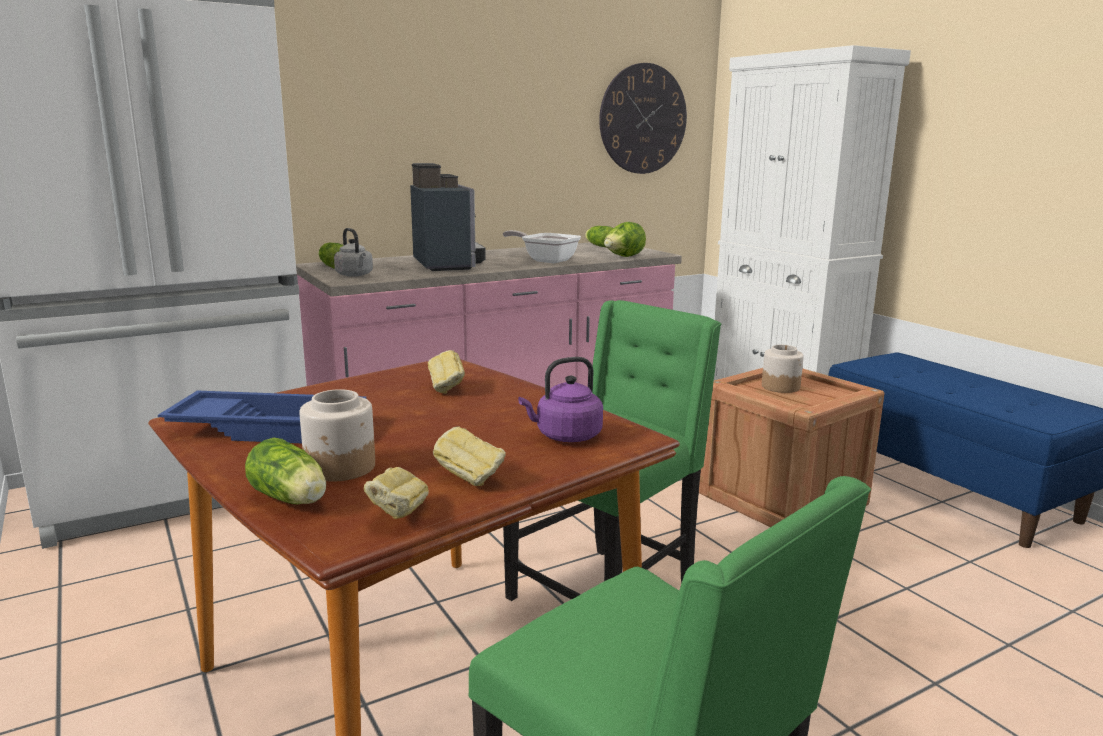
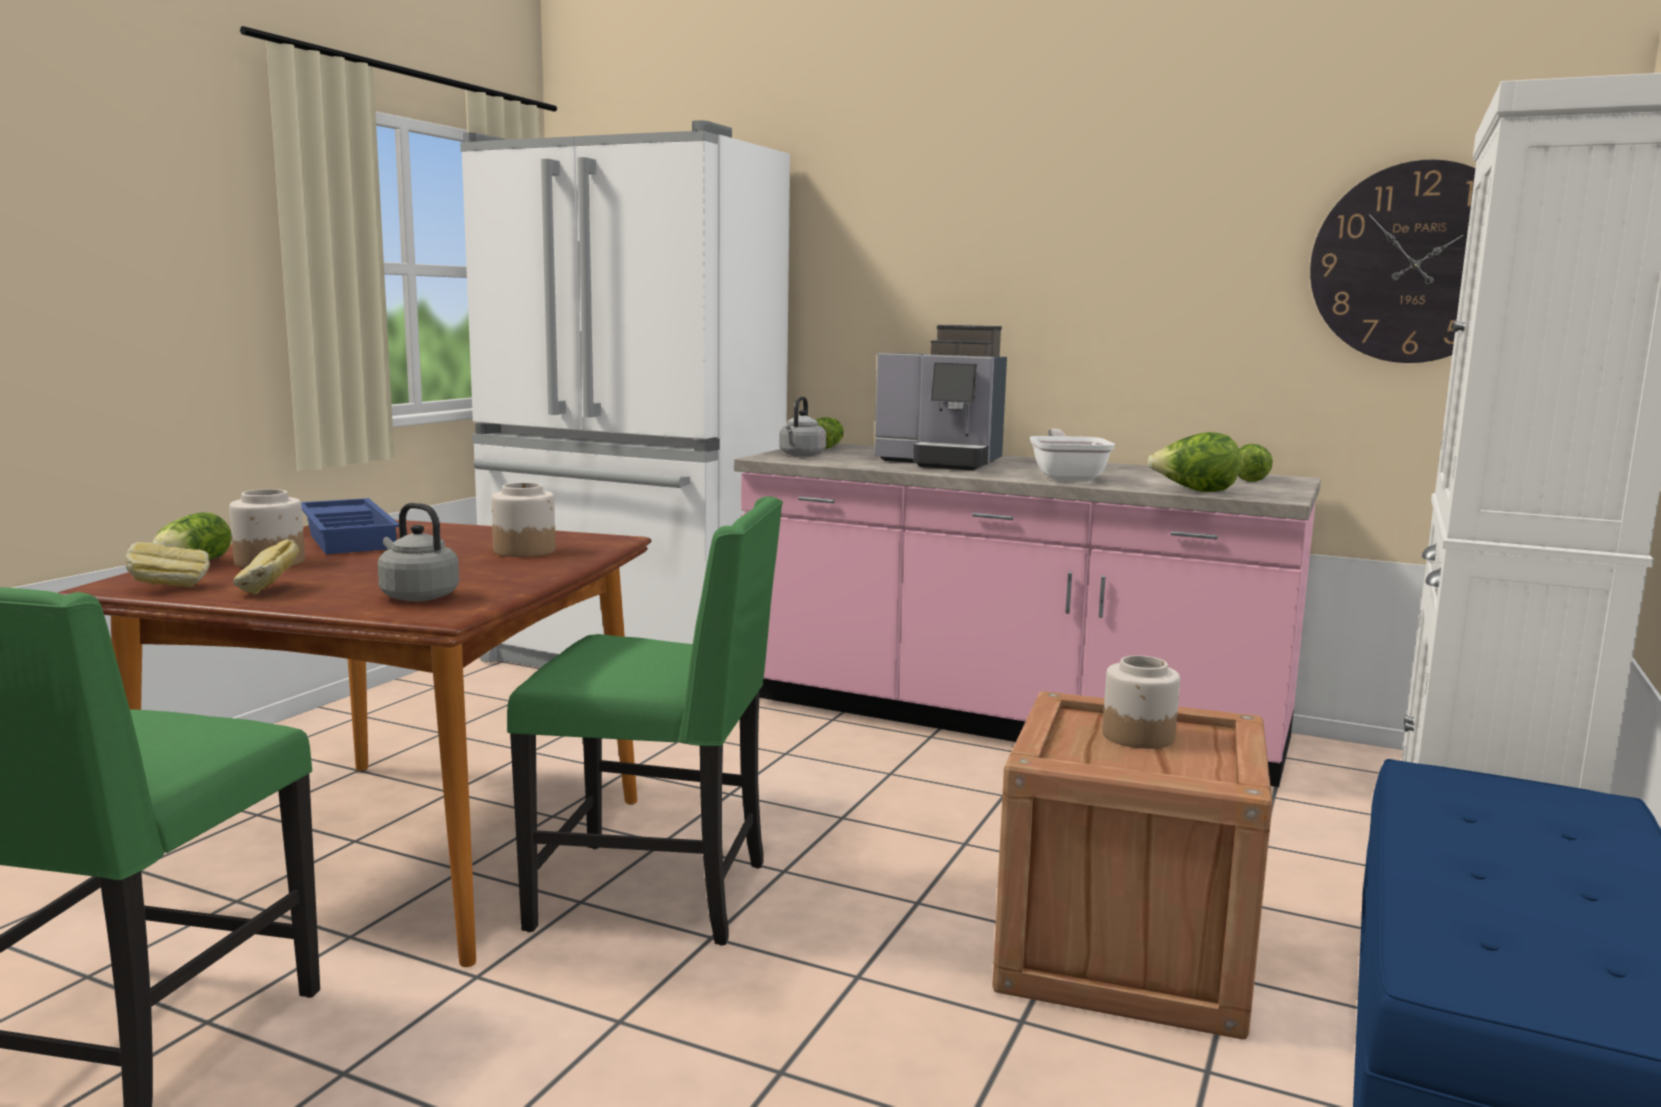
camera: 55 degrees right, 5 degrees down
coffee machine [410,163,486,271] -> coffee machine turned 75 degrees clockwise [875,325,1007,471]
bread [428,350,465,394] -> jar [491,483,556,557]
purple kettle [518,357,603,442] -> grey kettle [378,503,459,601]

